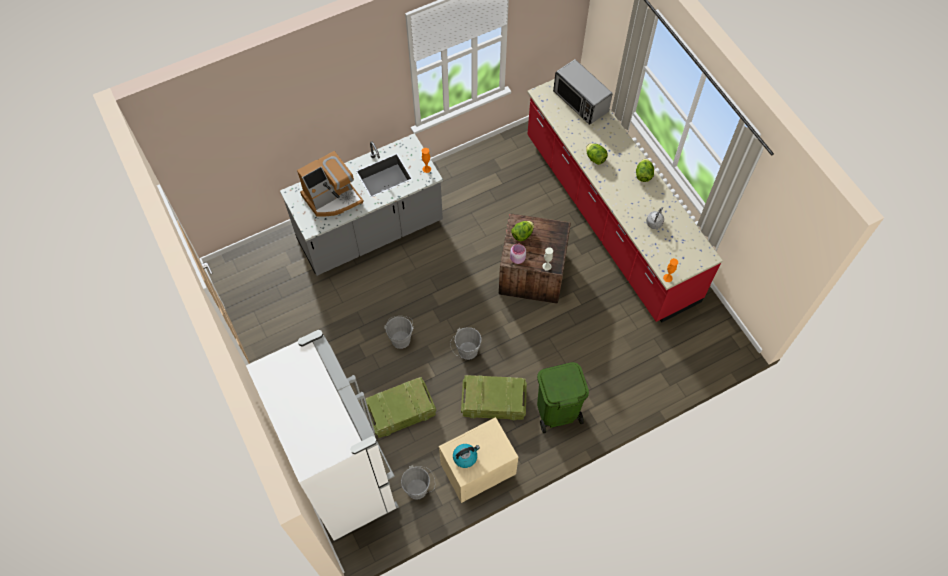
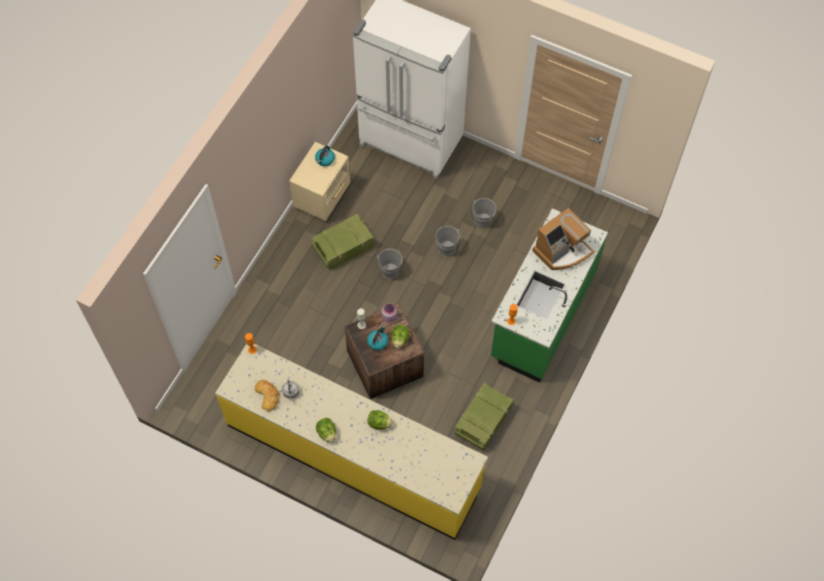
camera: 145 degrees right, 0 degrees up
grey counter [280,133,443,276] -> green counter [491,208,608,383]
coffee machine [297,151,364,217] -> coffee machine turned 150 degrees counterclockwise [532,208,594,270]
crate [364,377,436,438] -> crate moved to [454,382,514,451]
grey bucket [401,465,435,500] -> grey bucket moved to [469,198,496,228]
red counter [527,79,723,323] -> yellow counter [215,344,488,540]
green trash can [537,362,589,433] -> none
microwave [553,59,613,125] -> none
none -> bread [255,380,279,412]
none -> kettle [367,326,388,350]

